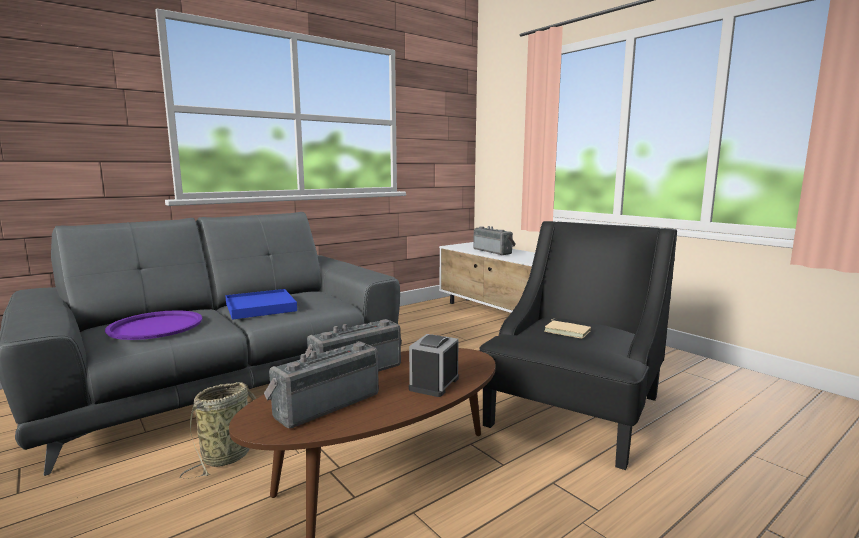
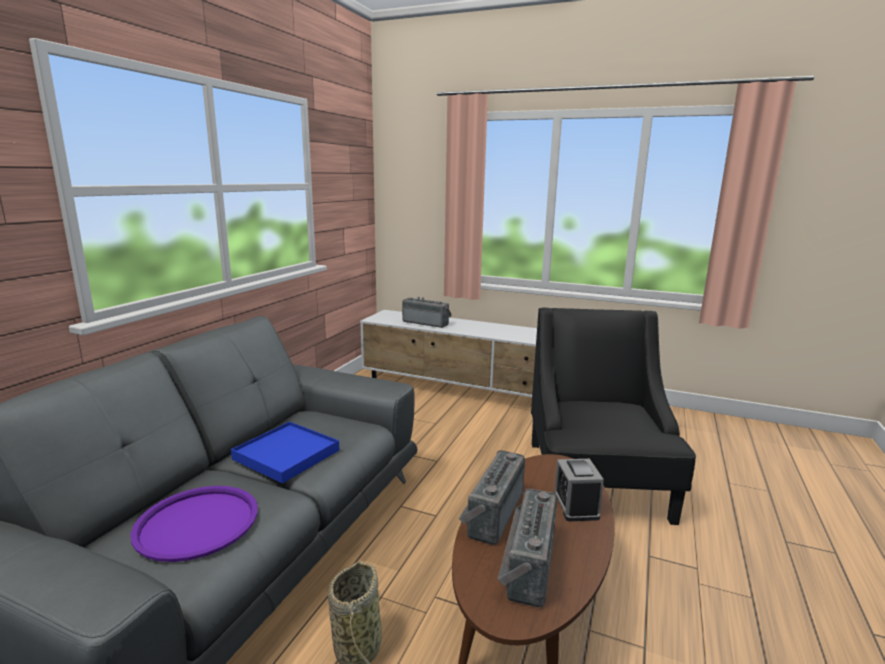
camera: 30 degrees left, 5 degrees up
beige book [544,320,591,339] -> none

